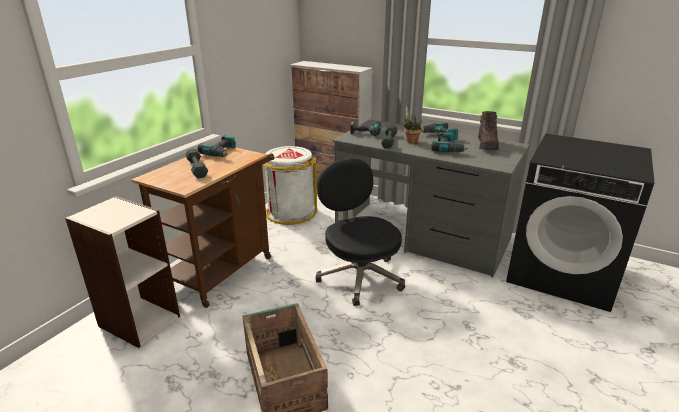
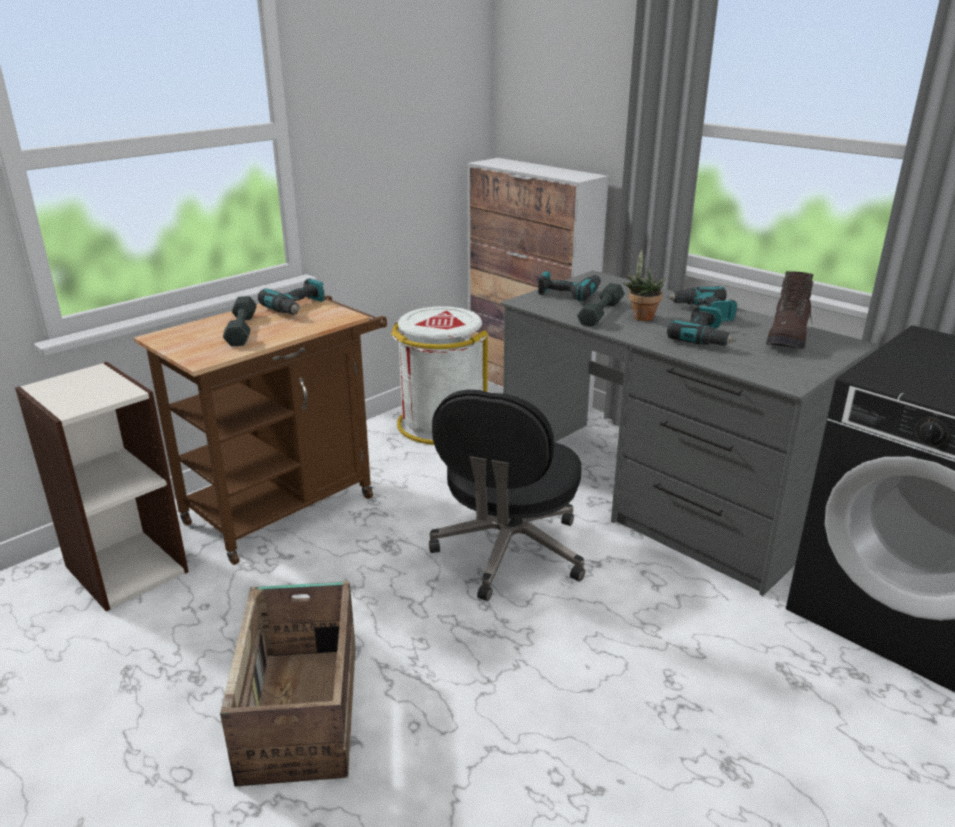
camera: 15 degrees right, 0 degrees up
black office chair [315,158,405,306] -> black office chair turned 150 degrees counterclockwise [429,390,585,601]

